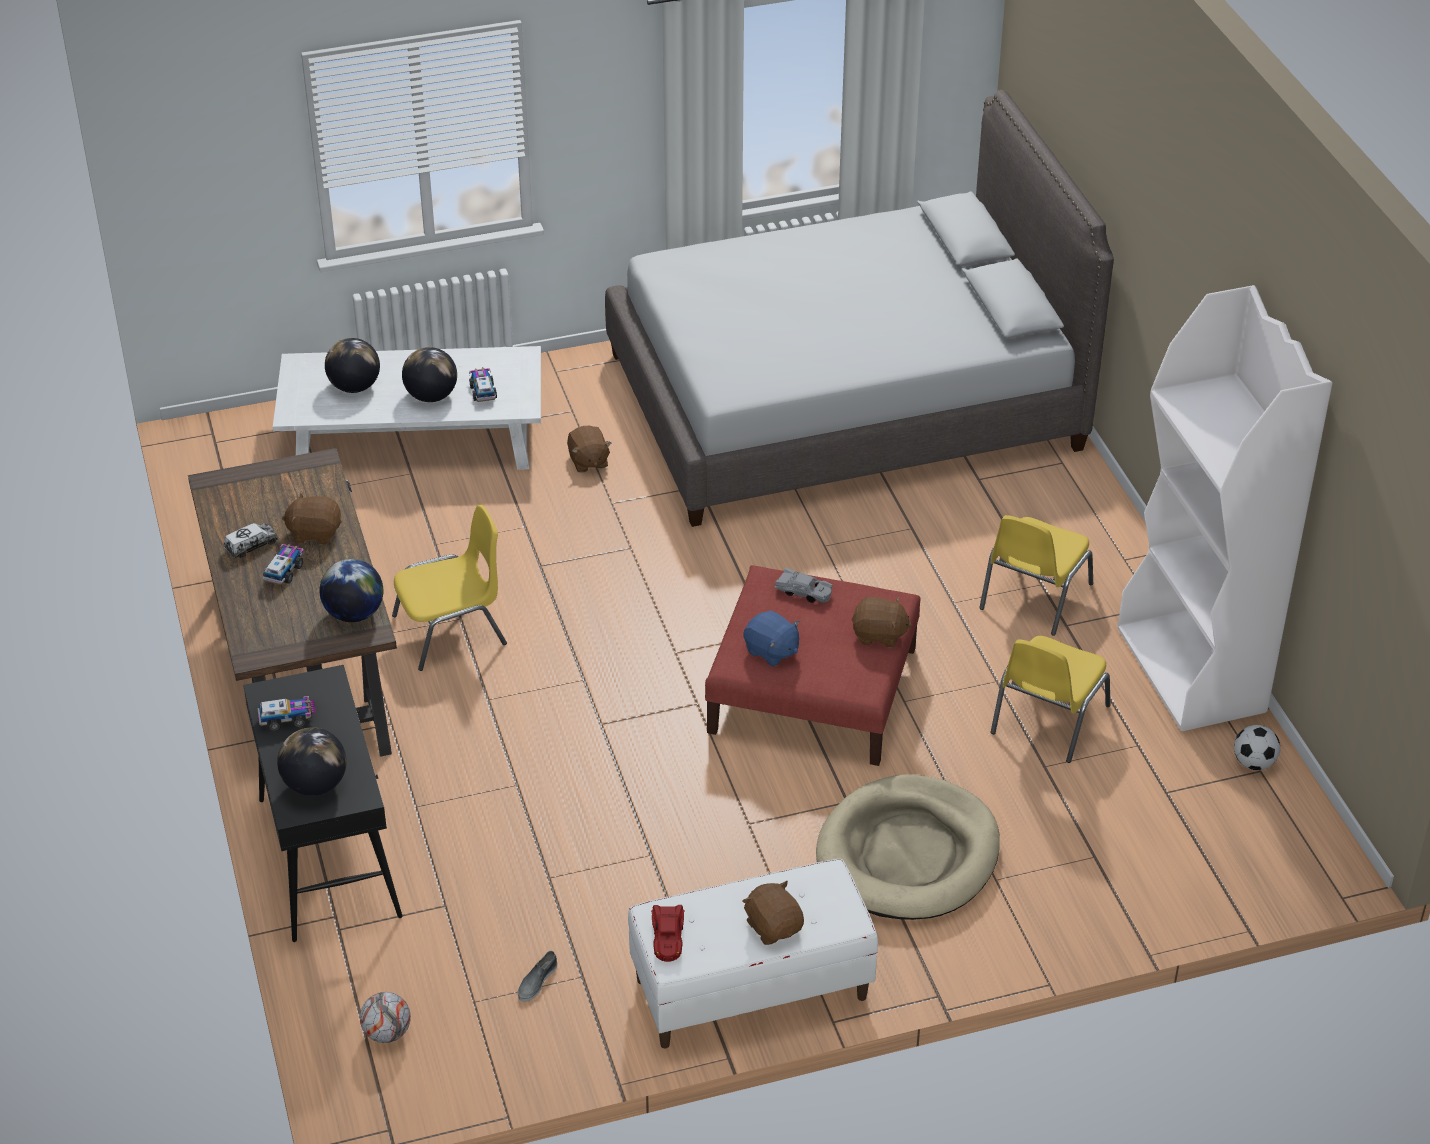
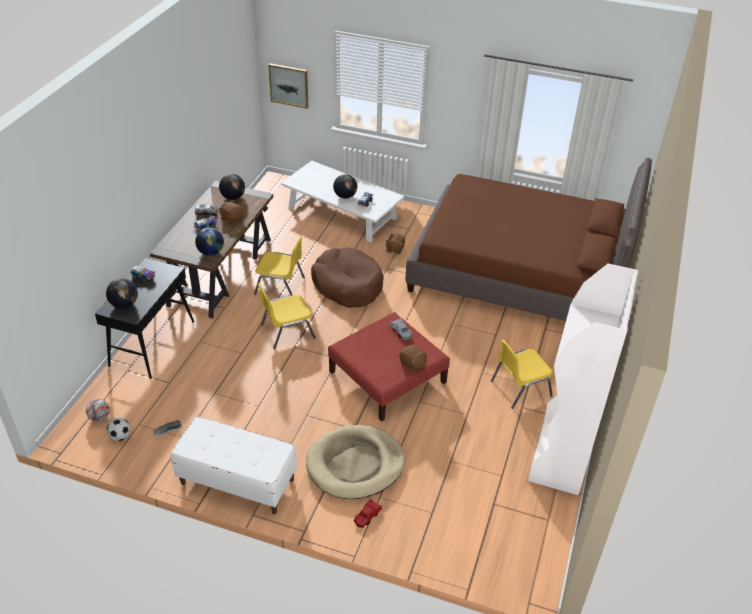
camera: 35 degrees right, 0 degrees up
globe [325,338,380,393] -> globe moved to [219,174,245,200]
grey bed [605,90,1114,527] -> brown bed [406,158,652,321]
red toy car [651,905,685,962] -> red toy car moved to [354,499,382,528]
brown plush toy [742,881,804,945] -> none
blue plush toy [743,611,799,667] -> none
yellow chair [991,636,1110,763] -> yellow chair moved to [258,283,316,349]
football [1234,725,1280,770] -> football moved to [107,418,131,441]
none -> picture [268,63,308,109]
none -> brown dog bed [311,247,384,308]

